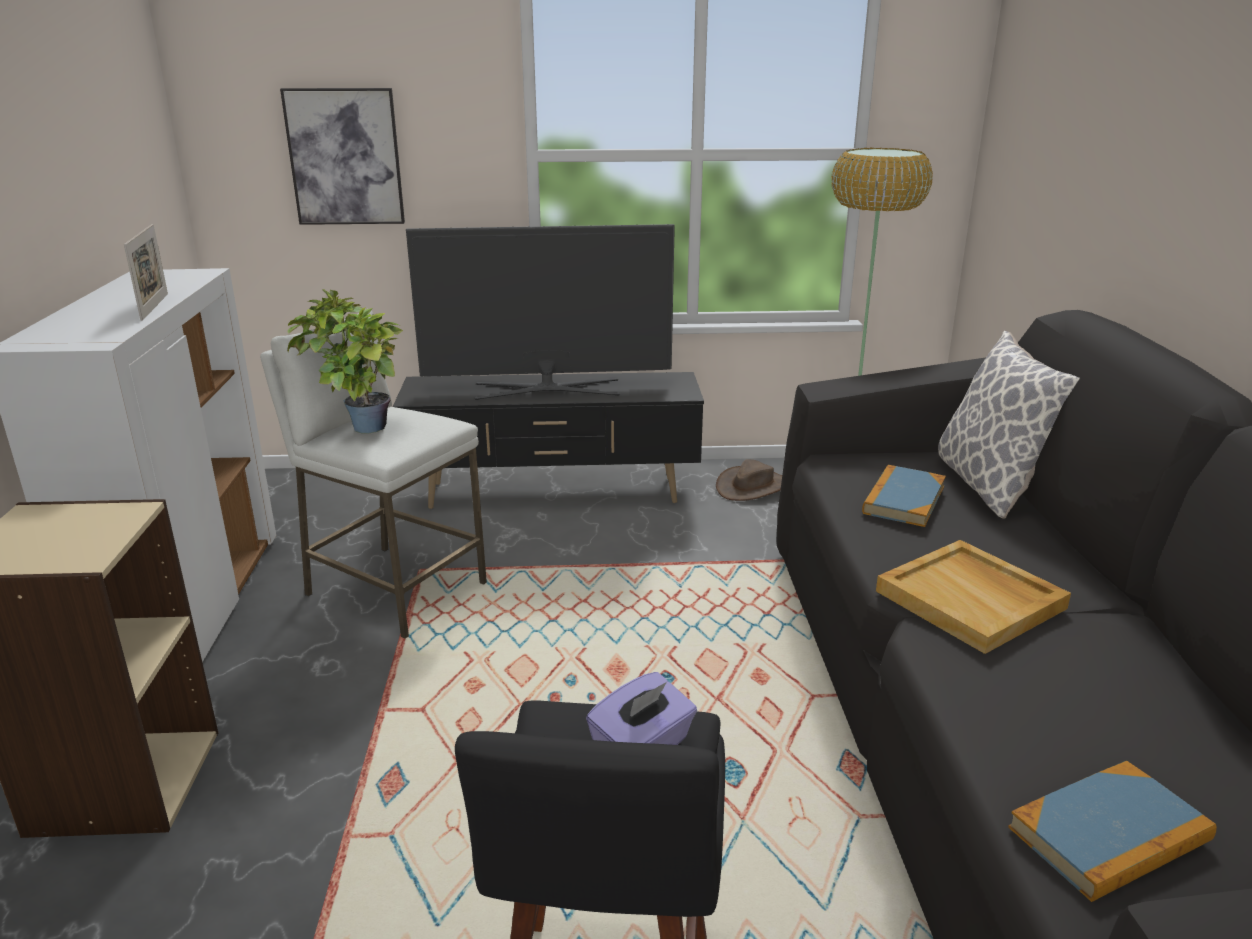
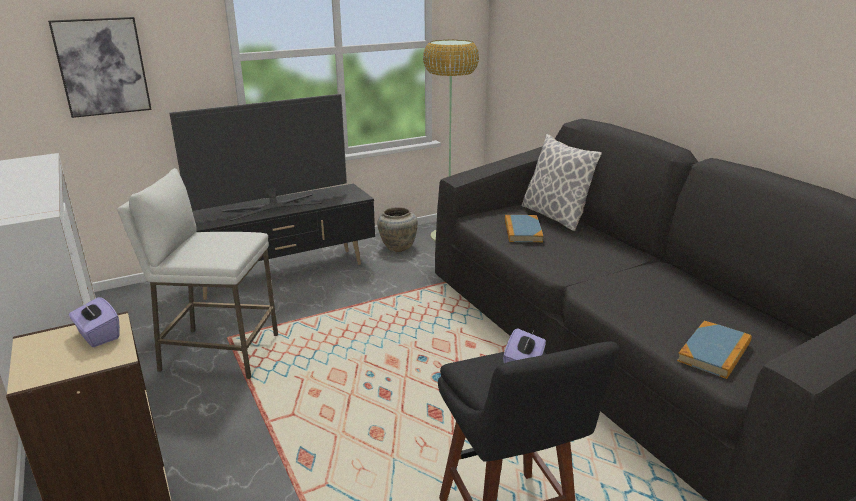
camera: 25 degrees left, 0 degrees up
picture frame [124,224,168,321] -> none
potted plant [287,289,403,433] -> none
brown hat [716,459,782,501] -> beige vase [377,207,418,252]
beige tray [876,540,1071,654] -> none
none -> purple tissue box [69,297,120,347]

